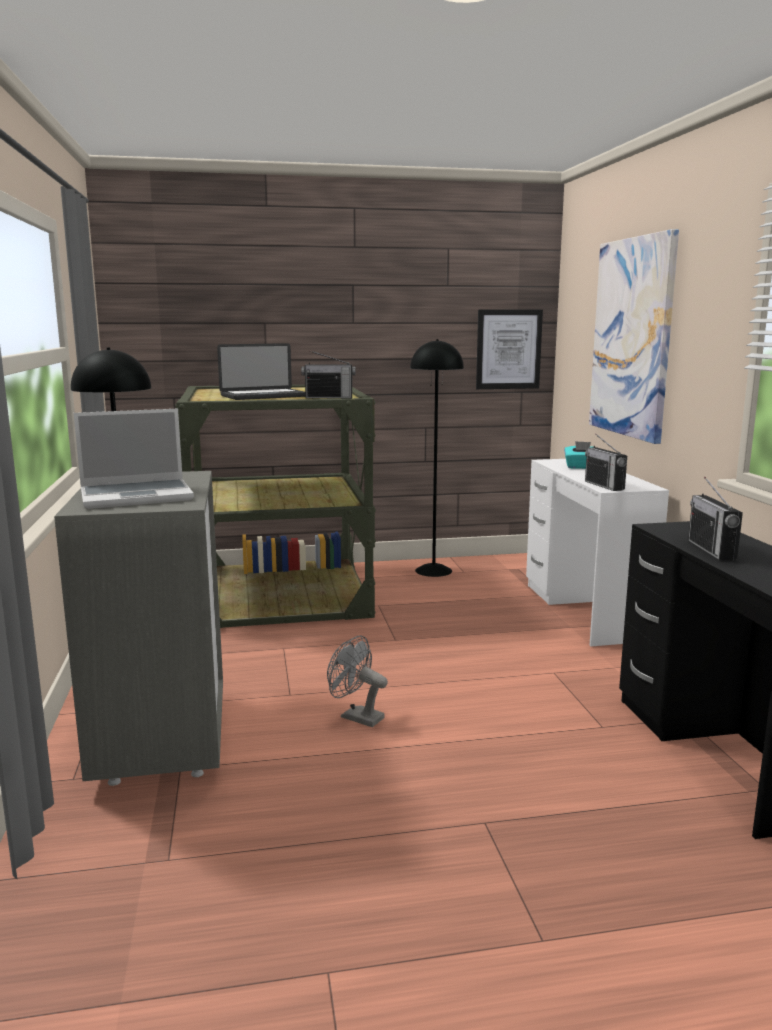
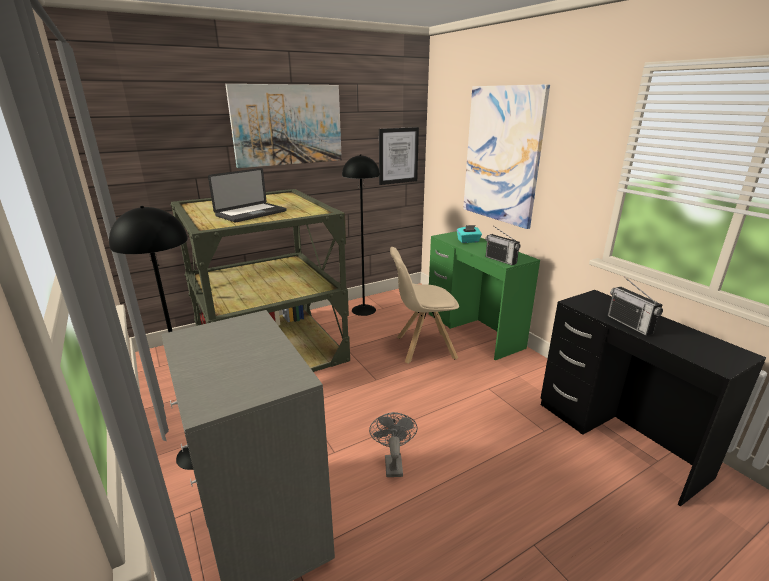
camera: 20 degrees left, 10 degrees up
laptop [74,409,194,509] -> none
radio [301,350,356,399] -> none
grey fan [327,636,388,727] -> grey fan turned 75 degrees clockwise [369,412,418,477]
white desk [526,459,669,646] -> green desk [429,231,540,360]
none -> picture [225,84,342,168]
none -> beige chair [390,247,459,364]

